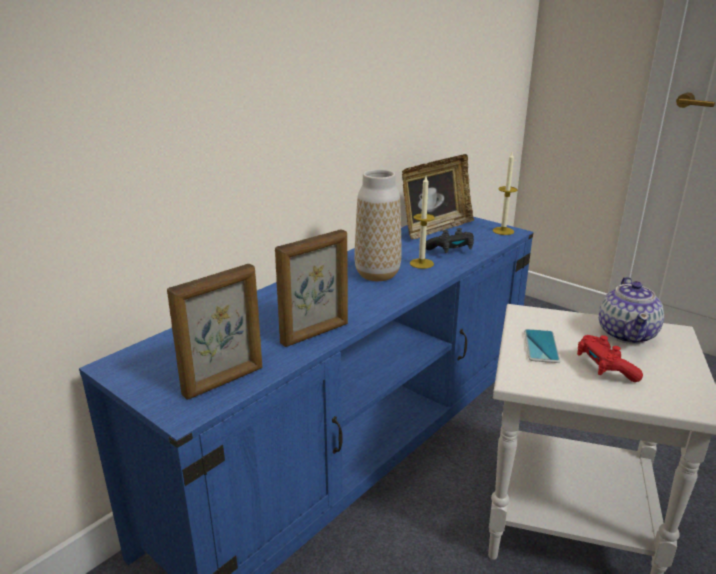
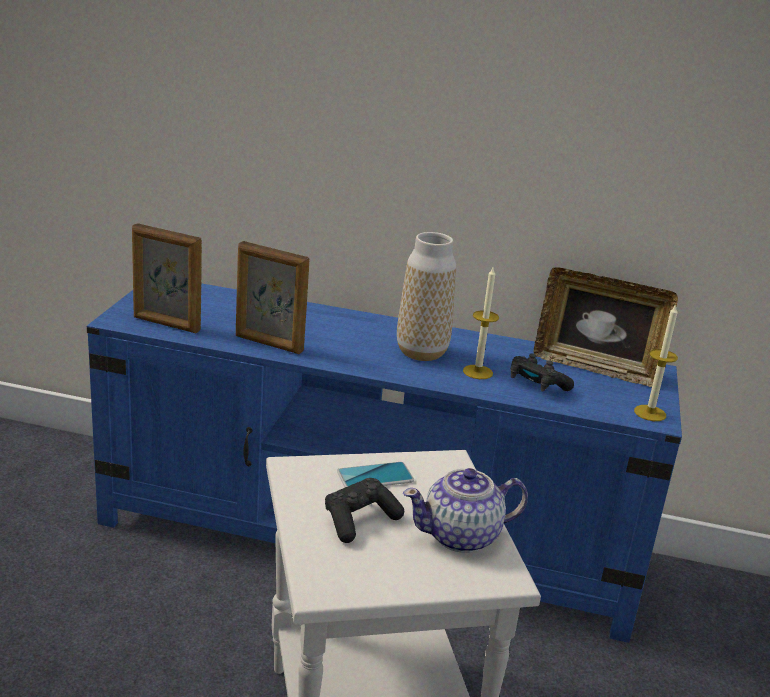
camera: 60 degrees right, 0 degrees up
red game controller [577,335,643,382] -> black game controller [325,478,404,543]

